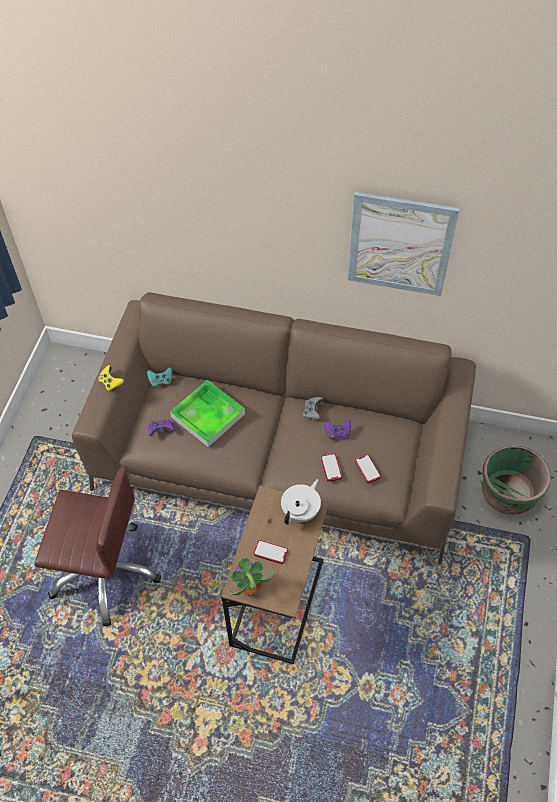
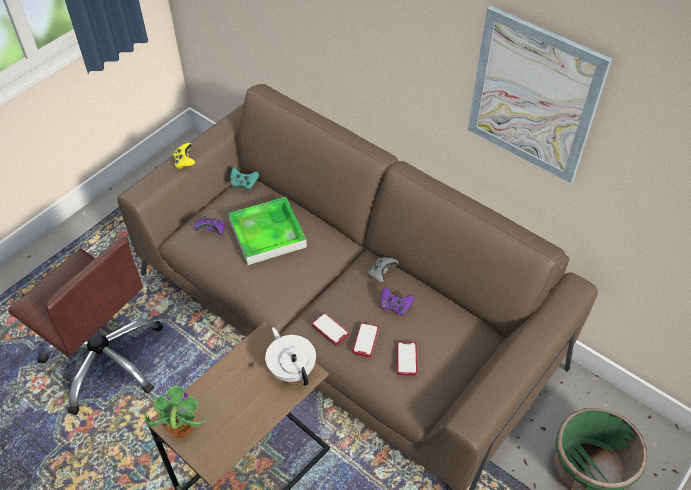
camera: 25 degrees right, 5 degrees down
phone [253,540,288,564] -> phone moved to [312,313,349,345]
white teapot [281,479,321,525] -> white teapot turned 90 degrees counterclockwise [265,327,316,386]

